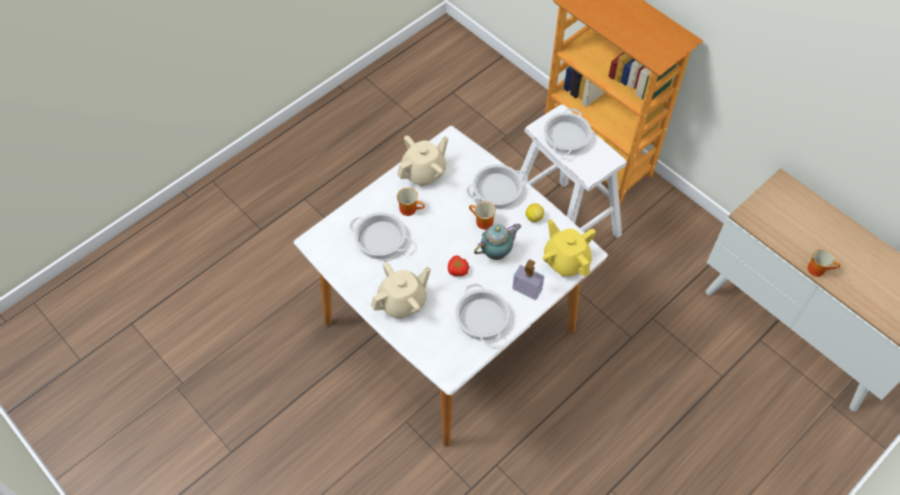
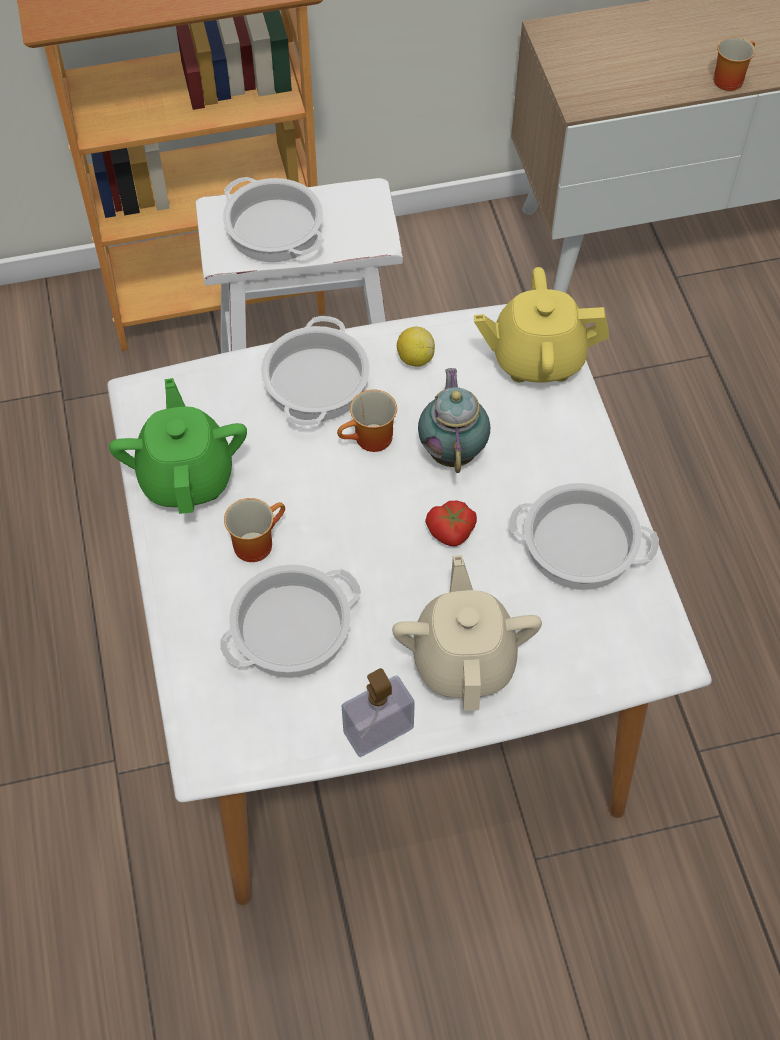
camera: 60 degrees left, 0 degrees up
beige teapot [397,136,448,187] -> green teapot [109,378,247,514]
soap dispenser [512,259,544,300] -> soap dispenser moved to [342,668,415,757]

